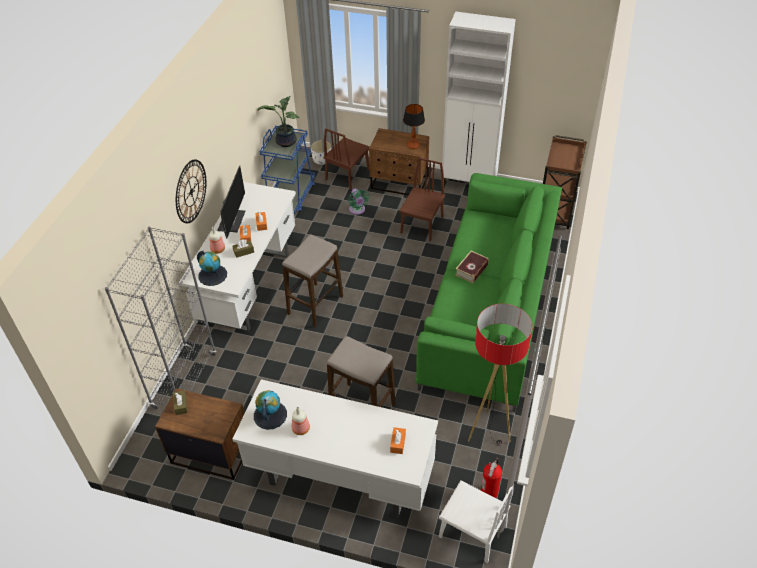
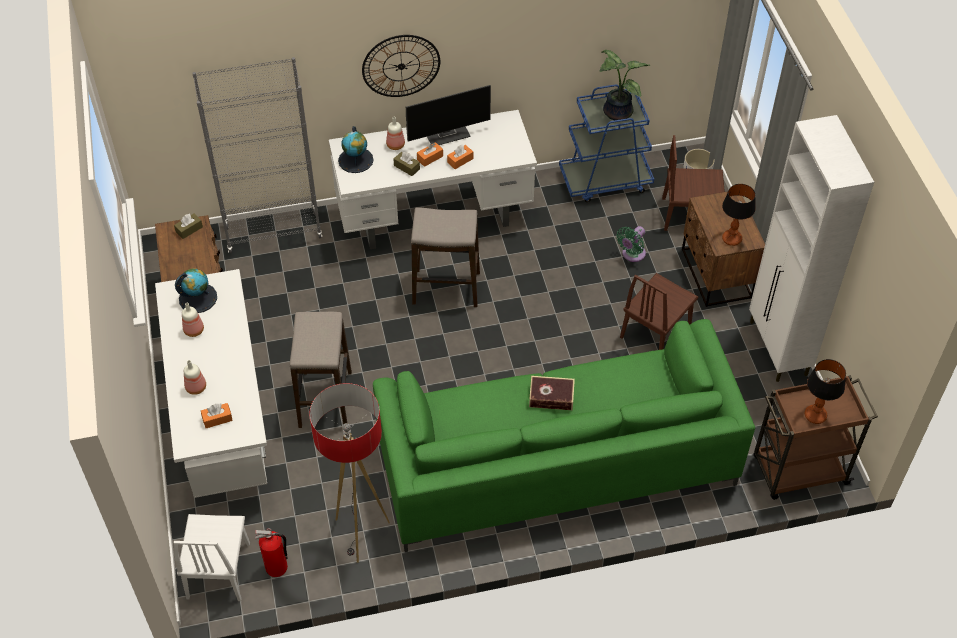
camera: 60 degrees right, 5 degrees up
brown chair [399,157,445,241] -> brown chair turned 135 degrees clockwise [620,273,698,350]
none -> bottle [184,360,206,395]
none -> table lamp [805,359,846,424]

